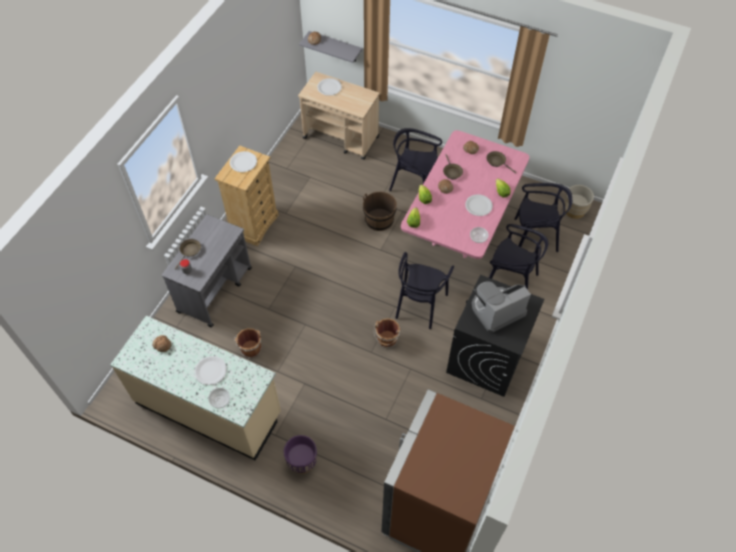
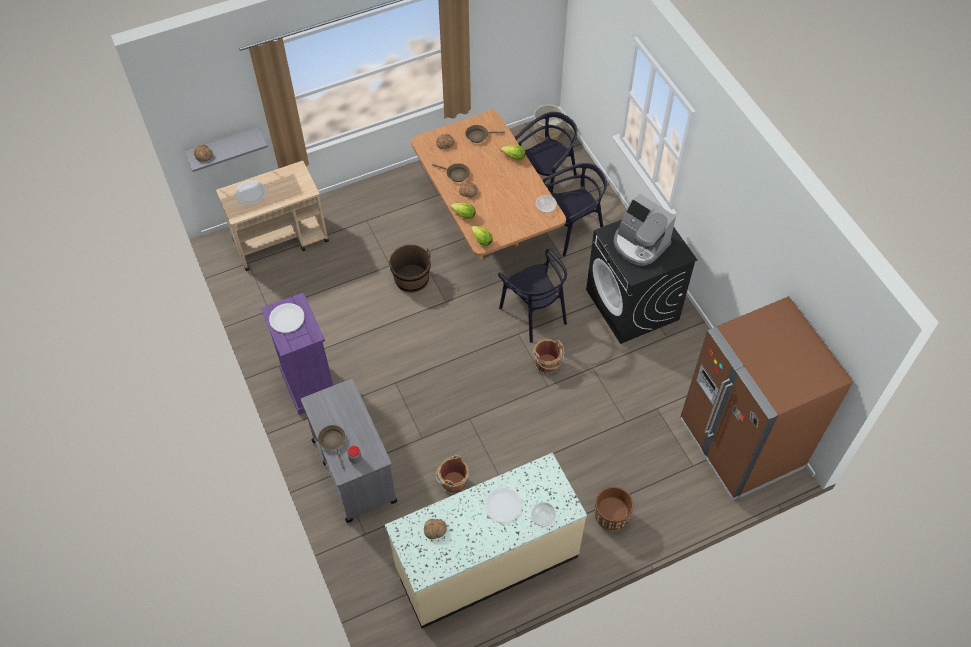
camera: 50 degrees left, 0 degrees up
beige dresser [214,145,279,246] -> purple dresser [260,292,333,415]
purple planter [284,435,317,474] -> brown planter [594,487,634,532]
black chair [389,128,442,191] -> none
pink dining table [401,130,529,259] -> brown dining table [411,110,566,259]
white plate [465,194,493,216] -> none
coffee machine [472,281,531,333] -> coffee machine turned 60 degrees counterclockwise [614,193,676,266]

